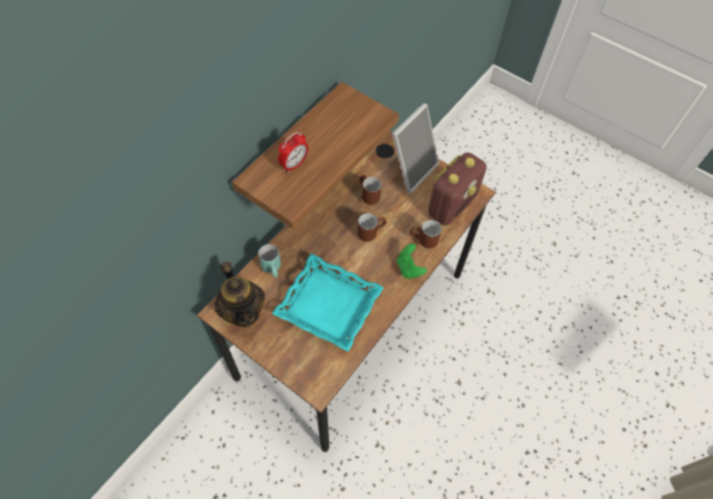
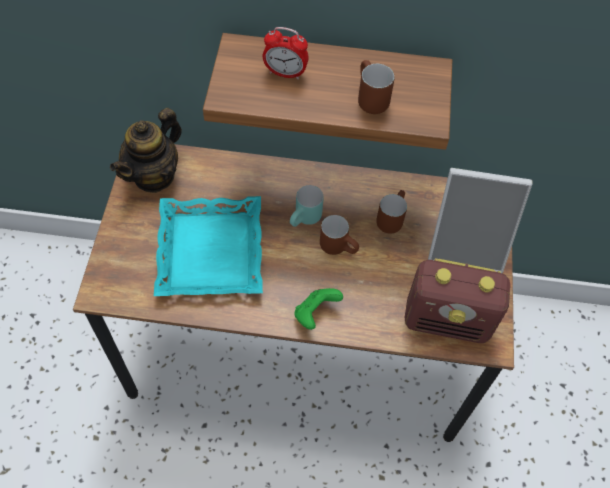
camera: 60 degrees right, 0 degrees up
turquoise mug [258,244,281,278] -> turquoise mug moved to [290,185,324,227]
brown mug [410,220,441,248] -> brown mug moved to [358,60,394,114]

